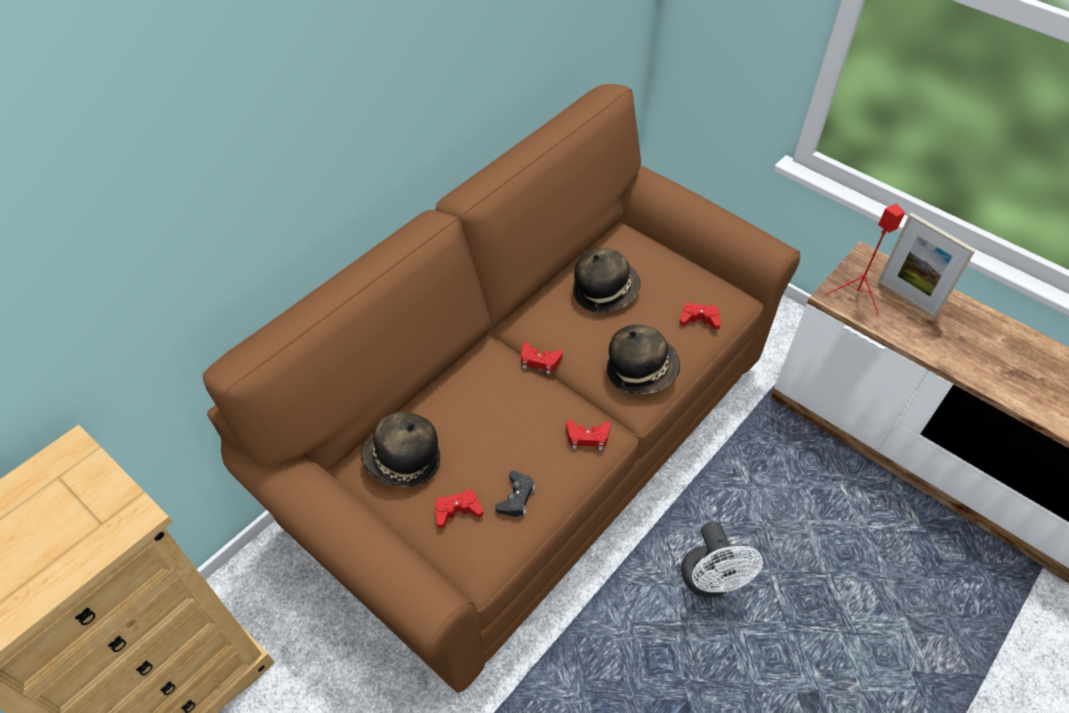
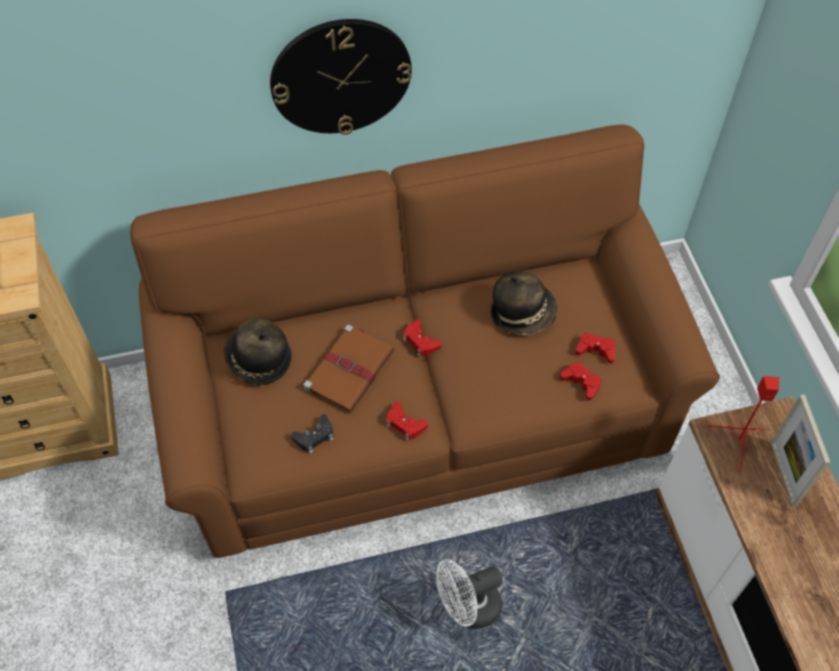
camera: 35 degrees right, 5 degrees up
red game controller [435,489,483,528] -> red game controller moved to [575,332,616,363]
hat [607,324,680,394] -> none
white fan [681,521,763,597] -> white fan turned 45 degrees clockwise [436,559,503,629]
none -> wall clock [270,19,412,135]
none -> brown book [303,325,394,413]

